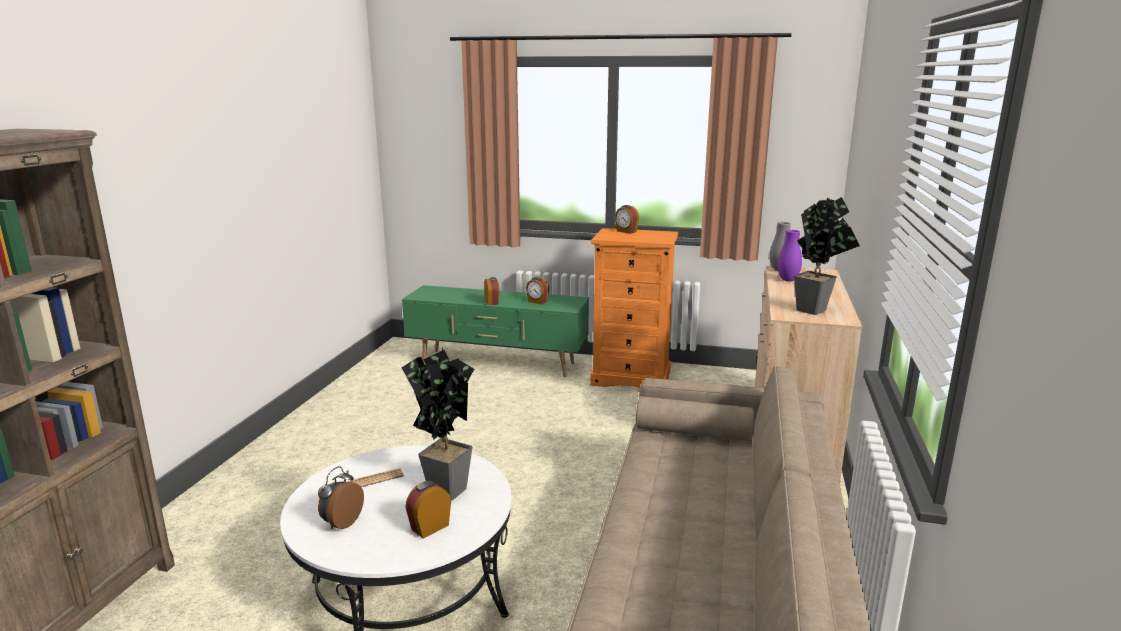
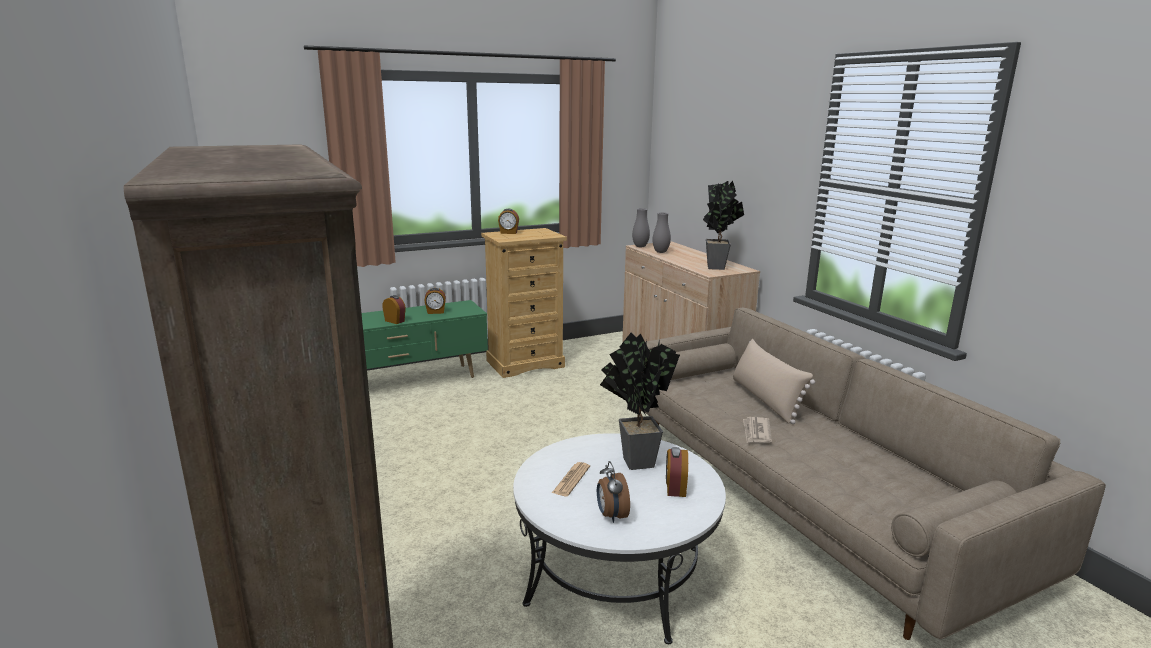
camera: 40 degrees left, 0 degrees up
orange dresser [590,228,678,388] -> beige dresser [481,228,567,378]
purple vase [778,230,802,281] -> grey vase [652,212,671,253]
none -> beige pillow [733,339,815,424]
none -> newspaper [743,417,772,443]

